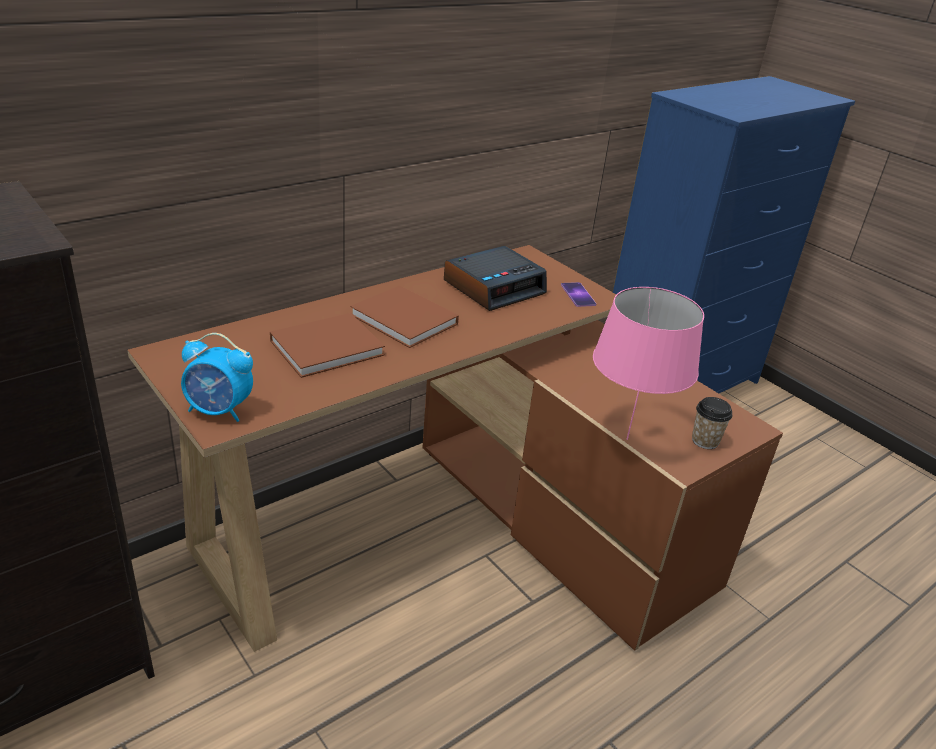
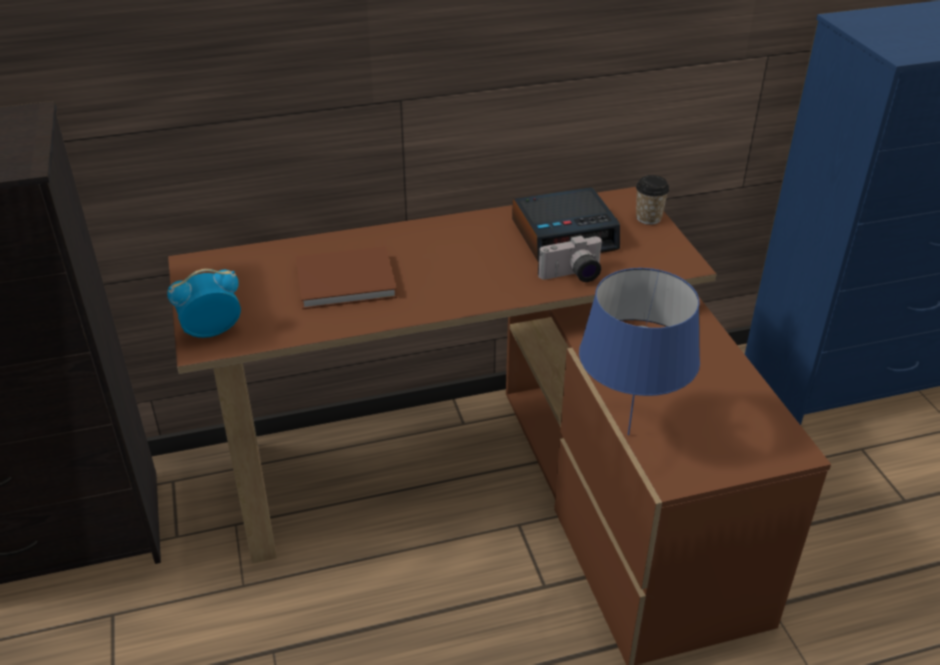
camera: 25 degrees right, 5 degrees up
alarm clock [181,333,253,422] -> alarm clock turned 120 degrees clockwise [167,269,241,338]
brown book [350,286,459,348] -> none
phone [561,282,596,307] -> none
pink table lamp [593,287,704,440] -> blue table lamp [579,268,700,435]
cup [692,397,732,449] -> cup moved to [636,175,669,225]
none -> camera [538,235,602,282]

